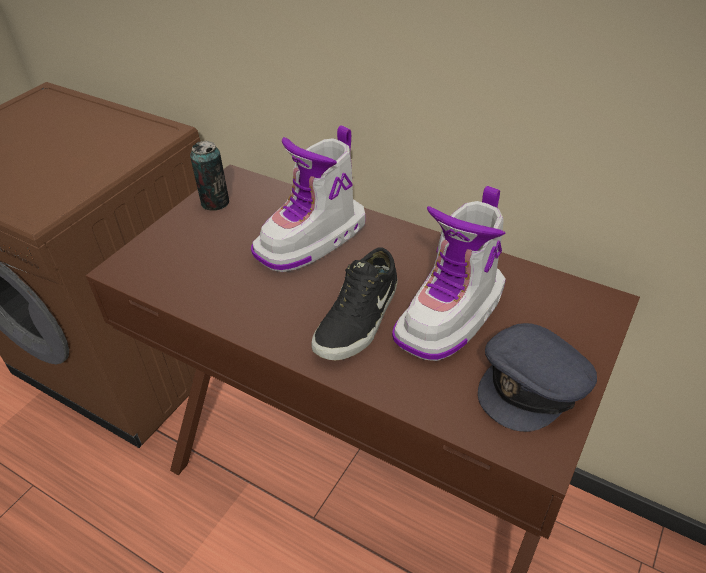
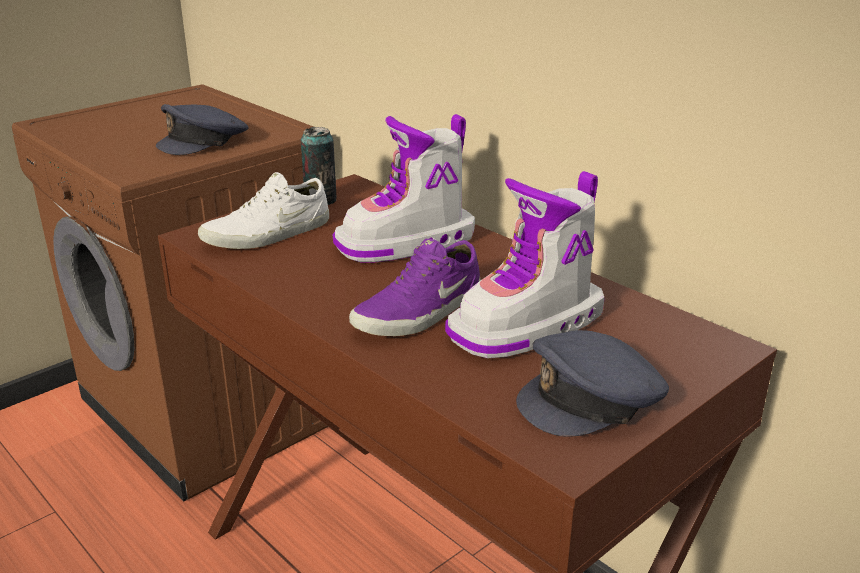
camera: 15 degrees right, 15 degrees down
black shoe [311,248,397,360] -> purple shoe [349,239,481,336]
none -> grey cap [156,104,249,155]
none -> white shoe [198,172,329,249]

